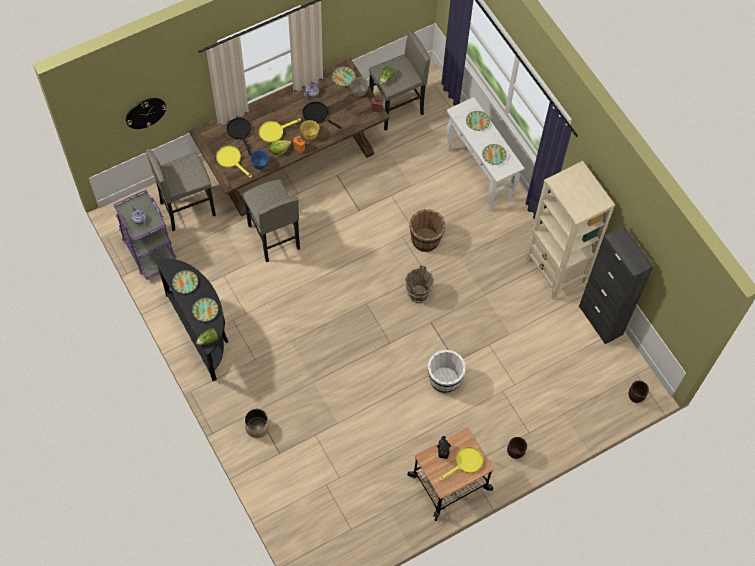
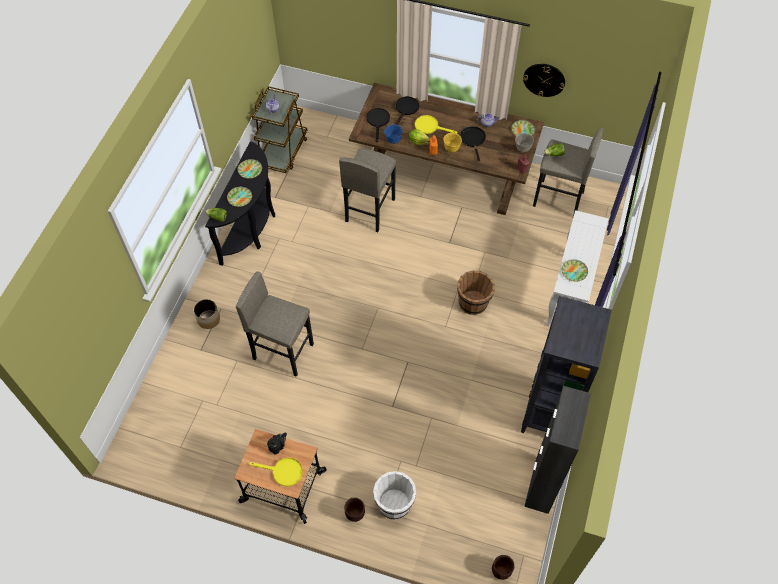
camera: 50 degrees right, 5 degrees down
purple cart [113,190,176,280] -> brown cart [252,86,307,173]
wall clock [126,98,167,129] -> wall clock moved to [523,64,565,97]
grey stool [146,149,216,231] -> grey stool moved to [236,271,314,377]
yellow frying pan [216,146,252,178] -> black frying pan [366,108,390,142]
brown bucket [405,265,434,303] -> none
white bucket [428,350,466,394] -> white bucket moved to [373,471,416,520]
plate [466,111,490,131] -> none
beige bookcase [525,161,615,300] -> black bookcase [521,296,612,433]

